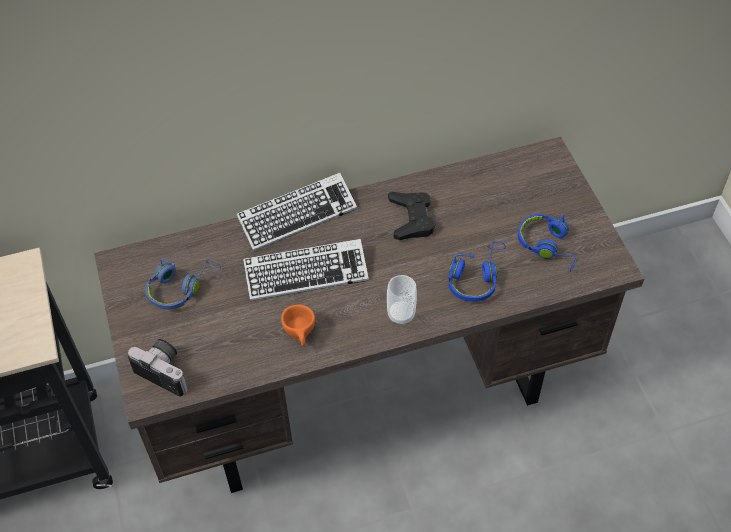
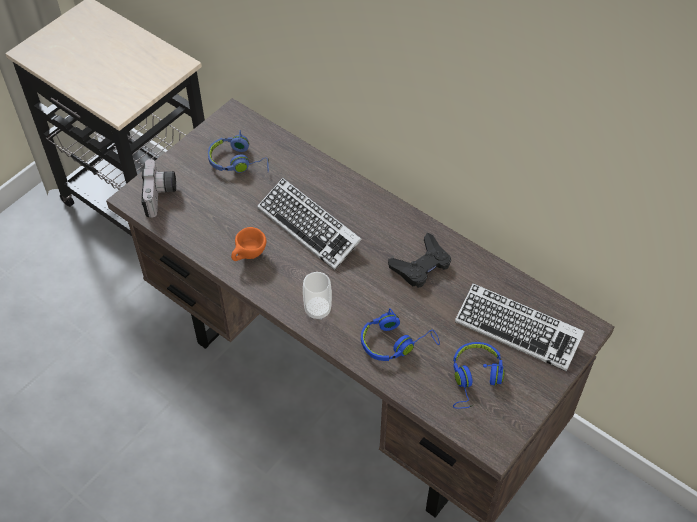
camera: 55 degrees right, 0 degrees up
keyboard [236,172,357,252] -> keyboard moved to [455,283,585,372]

